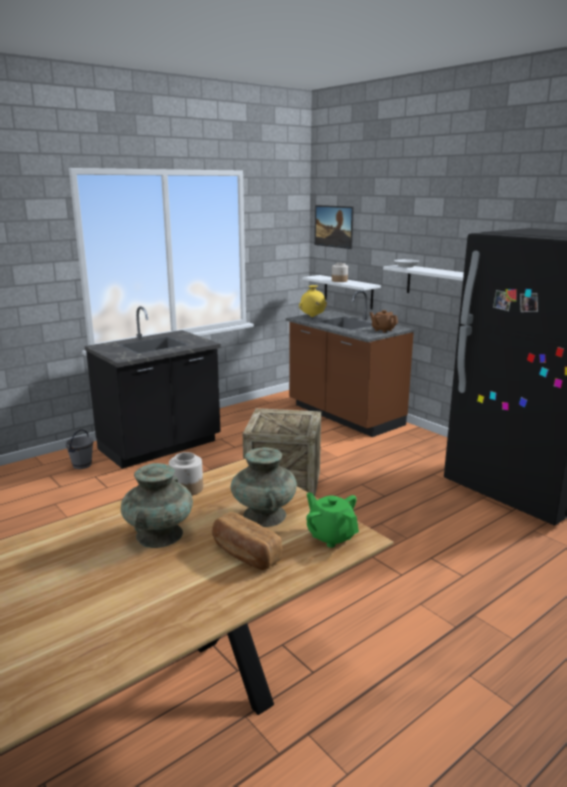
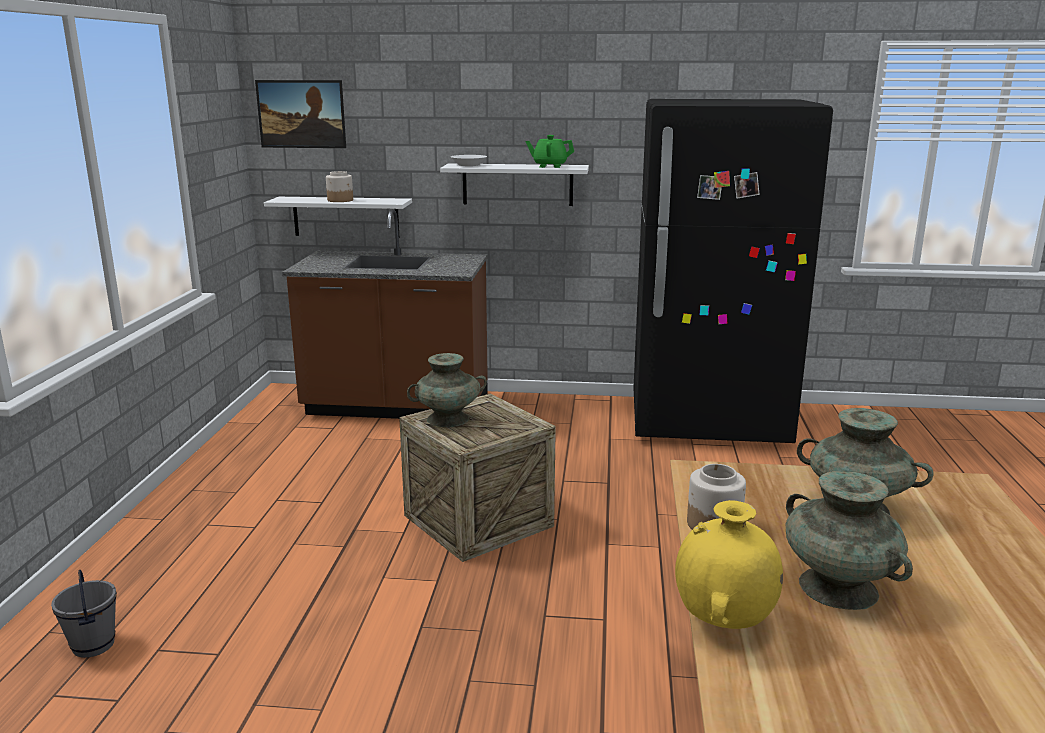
camera: 45 degrees left, 0 degrees up
black counter [85,306,221,469] -> none
bread [212,512,282,570] -> none
yellow vase [299,285,327,317] -> yellow vase moved to [675,500,783,629]
green teapot [306,492,359,548] -> green teapot moved to [525,135,574,168]
brown teapot [370,310,398,333] -> none
none -> turquoise vase [407,353,487,427]

